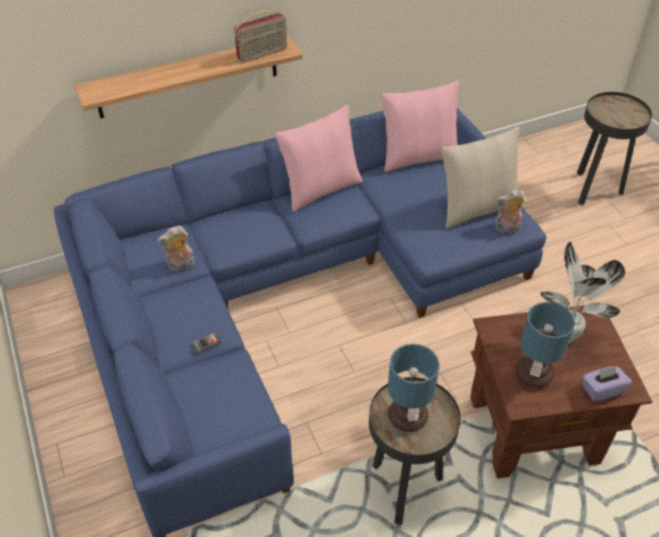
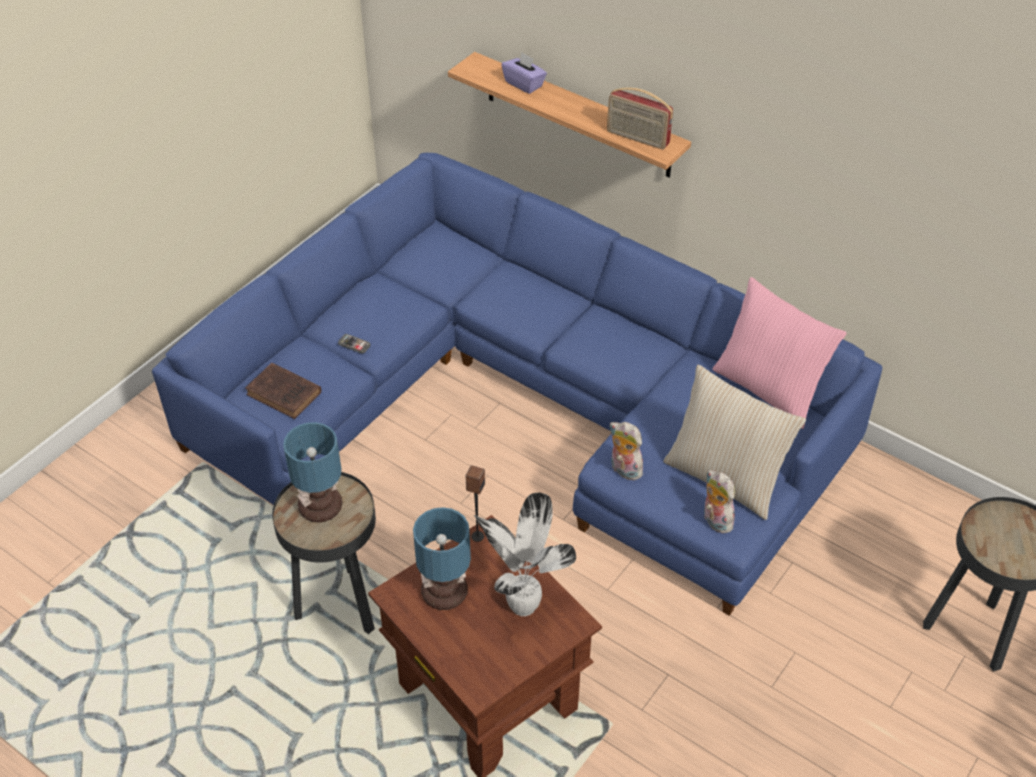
camera: 60 degrees right, 0 degrees up
plush toy [157,226,195,271] -> plush toy moved to [609,422,643,480]
pink pillow [275,104,363,212] -> none
purple tissue box [582,366,632,402] -> purple tissue box moved to [501,52,547,94]
none -> brown book [245,363,321,419]
none -> speaker [465,465,485,542]

